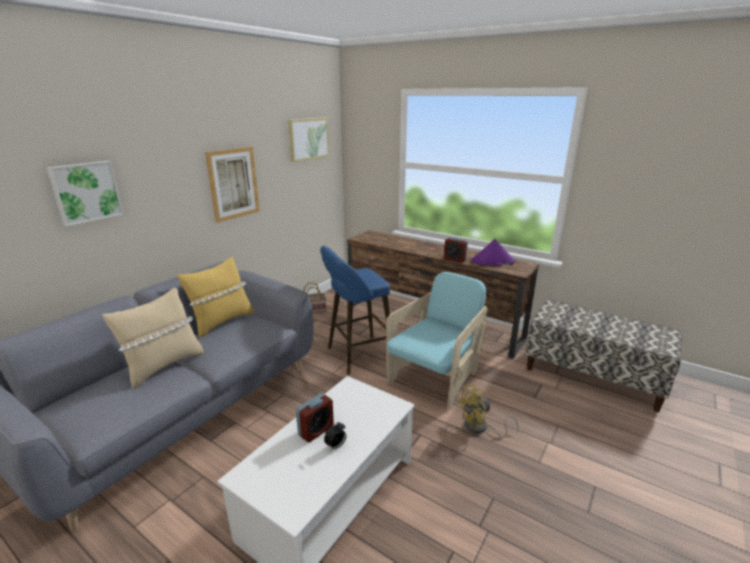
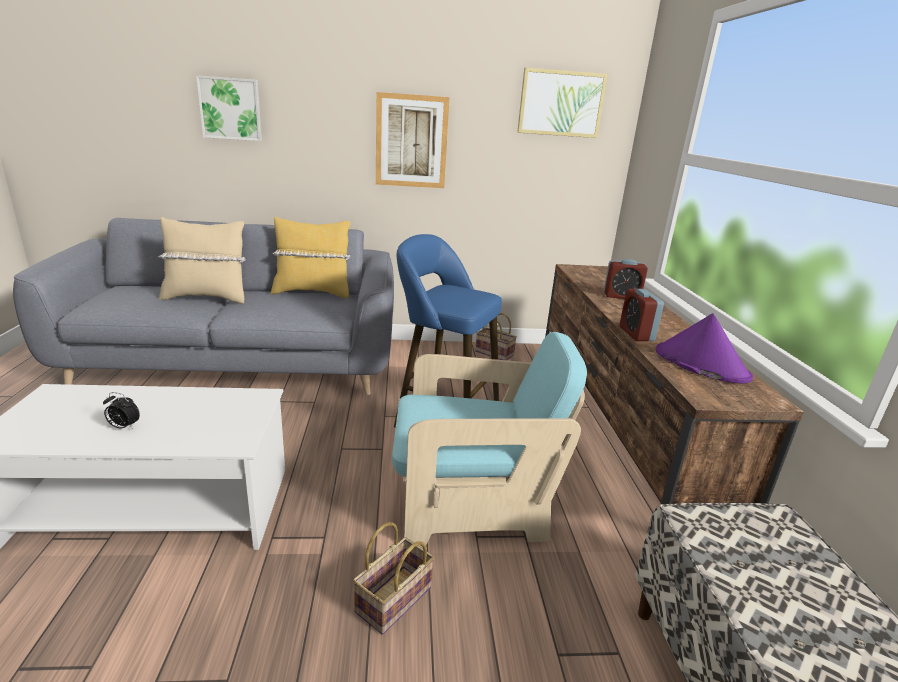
camera: 50 degrees right, 0 degrees up
alarm clock [296,393,334,443] -> alarm clock moved to [604,259,648,299]
yellow fan [458,385,519,438] -> basket [353,522,434,635]

